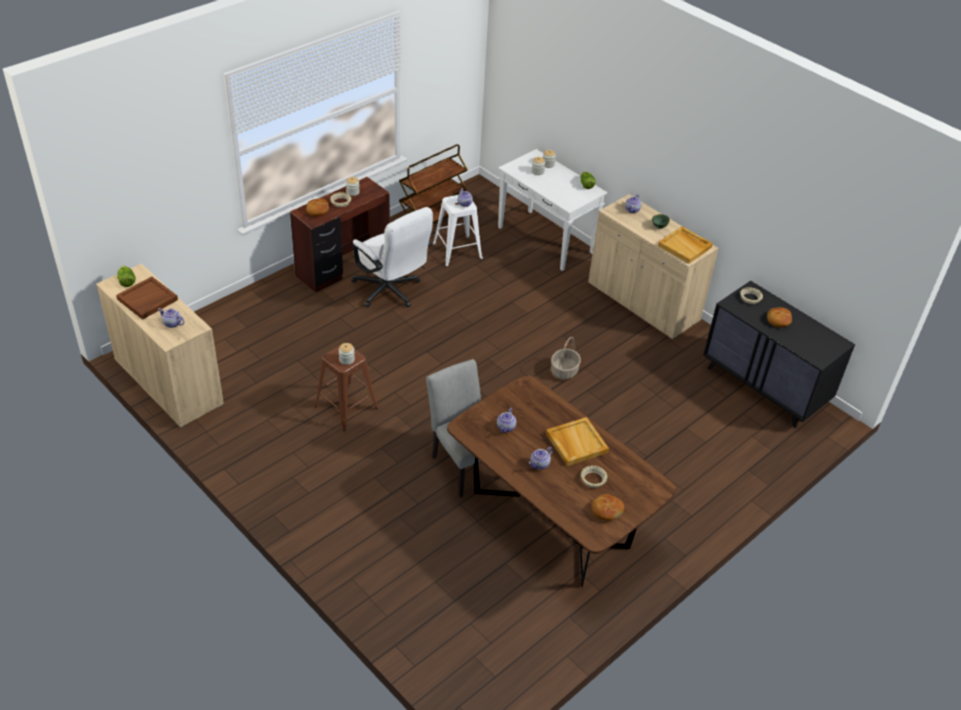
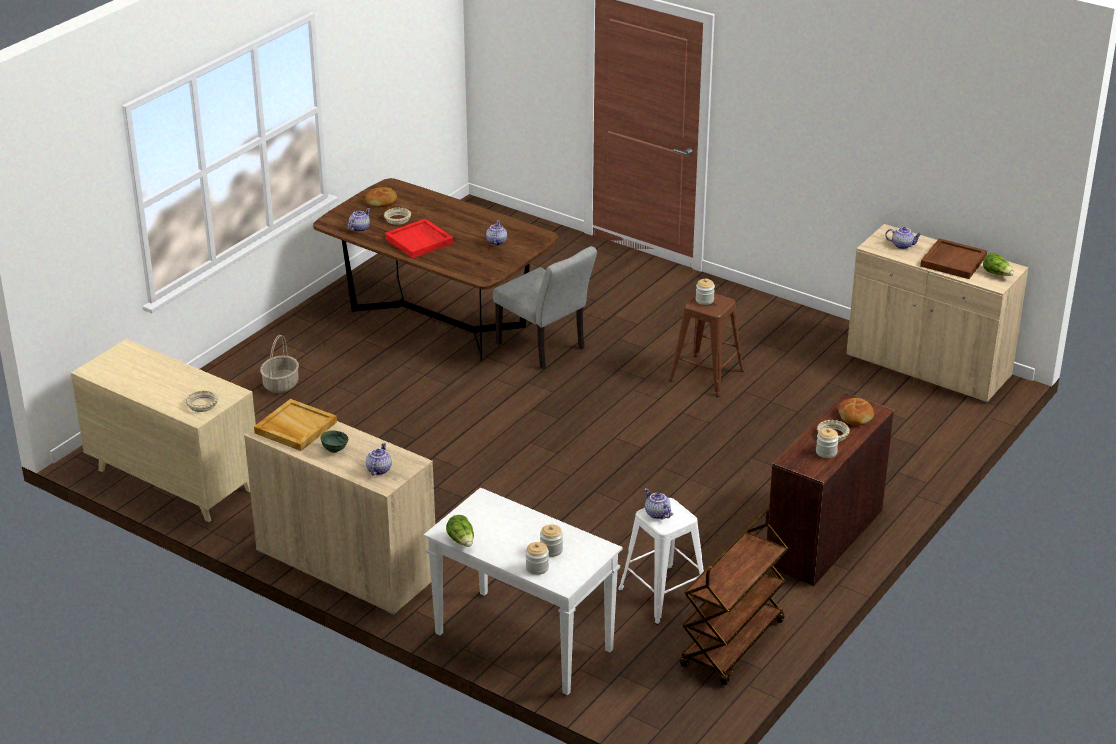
camera: 170 degrees right, 10 degrees down
white office chair [351,207,433,307] -> none
teapot [529,447,553,470] -> teapot moved to [348,208,370,232]
beige tray [546,417,609,466] -> red tray [385,219,453,258]
basket [551,337,581,379] -> basket moved to [260,335,299,393]
black dresser [703,281,855,428] -> beige dresser [71,339,256,522]
bread [767,307,792,328] -> none

